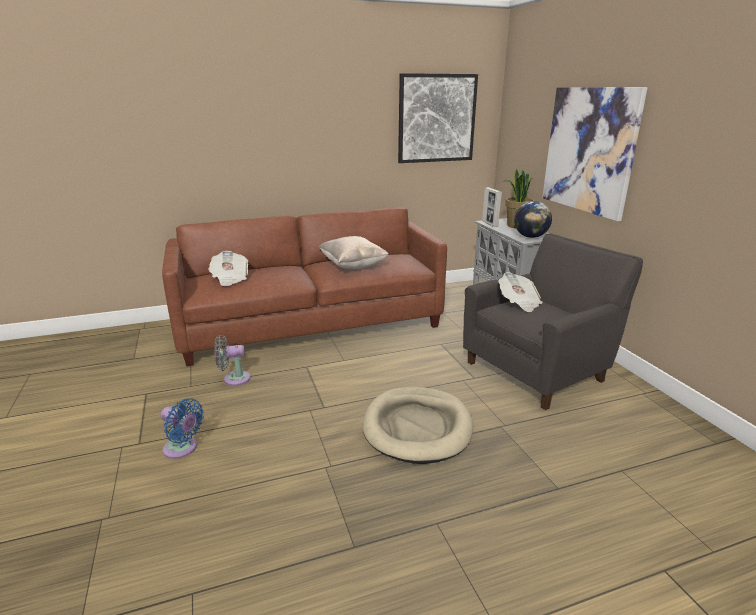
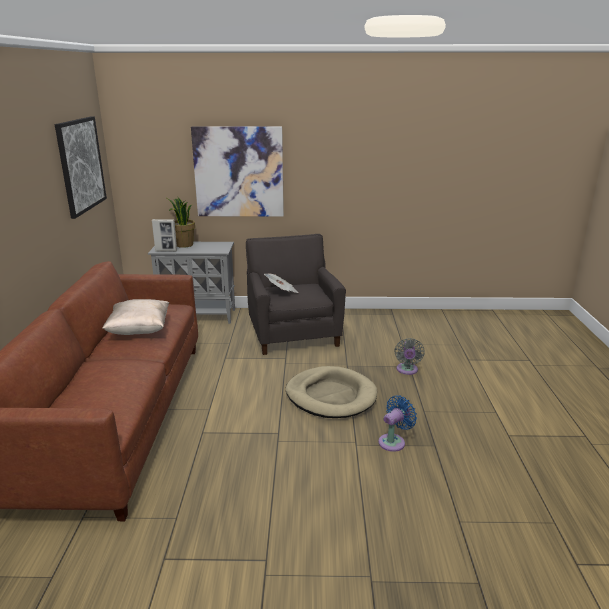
camera: 70 degrees left, 0 degrees up
blue fan [160,398,204,459] -> blue fan moved to [378,395,417,452]
newspaper [208,251,248,286] -> none
grey fan [214,335,251,386] -> grey fan moved to [395,338,425,375]
globe [514,201,552,238] -> none

